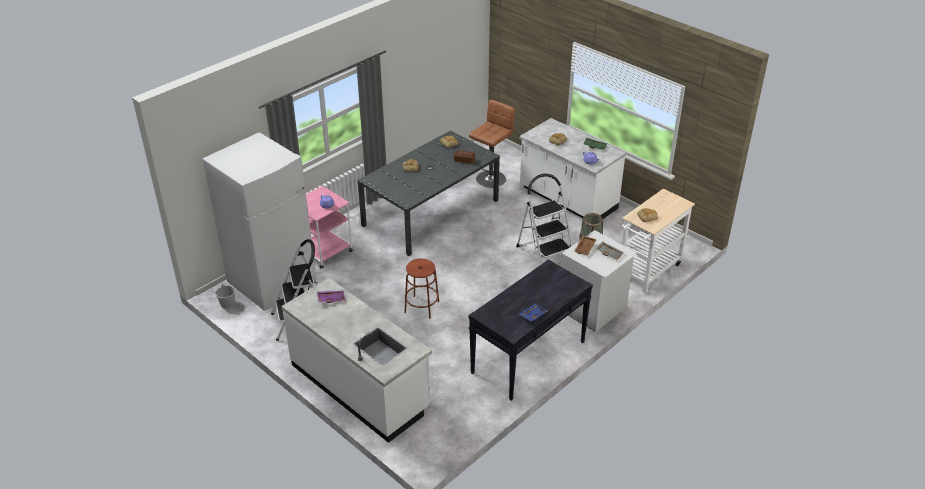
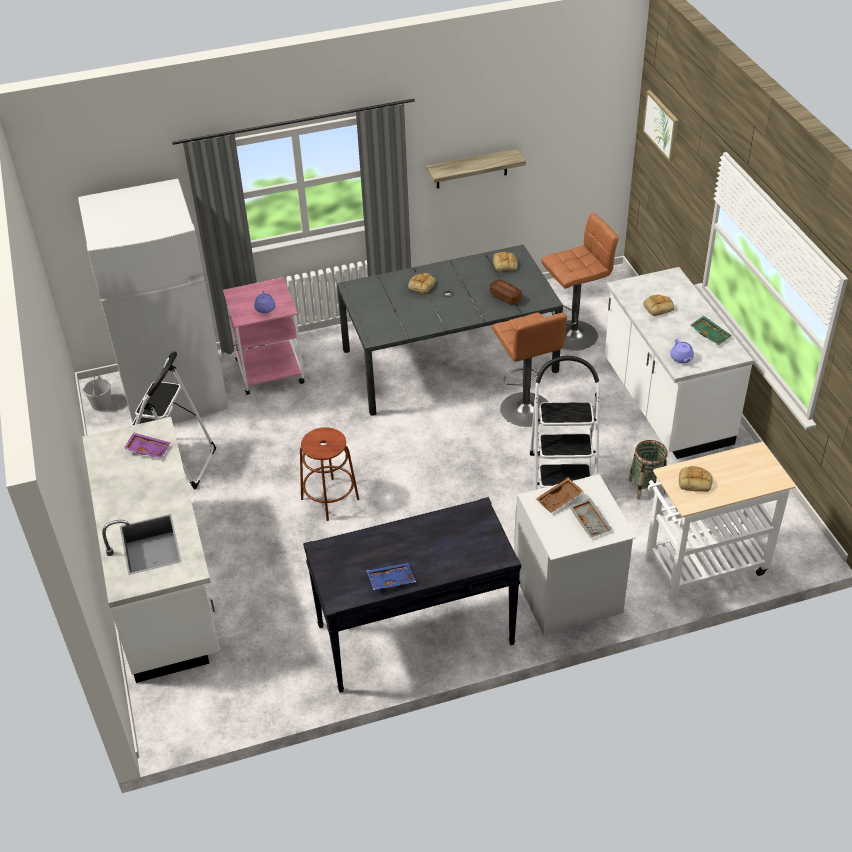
camera: 30 degrees right, 5 degrees up
none -> shelf [426,148,526,189]
none -> brown stool [492,312,567,427]
none -> picture [643,90,679,162]

